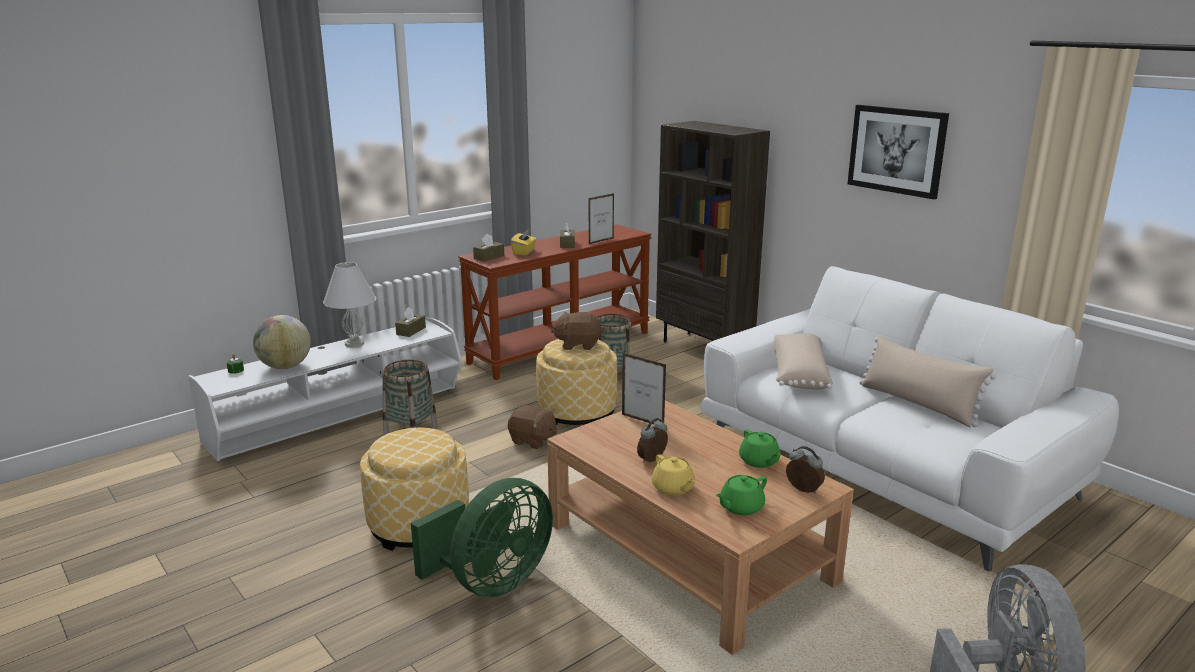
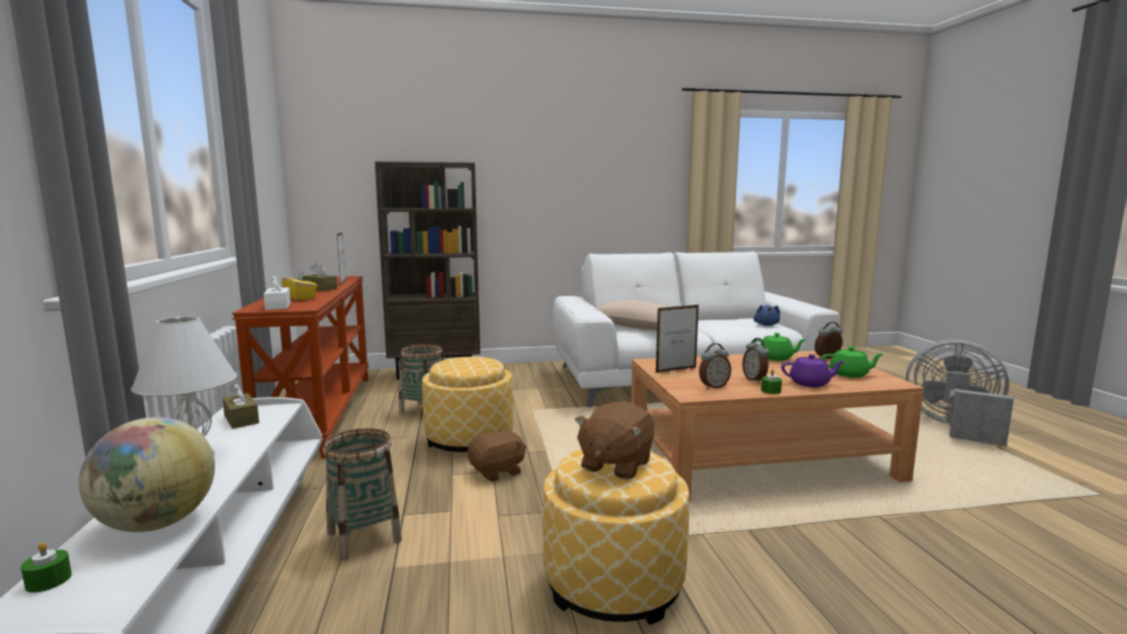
camera: 60 degrees left, 10 degrees down
green fan [411,478,553,597] -> none
brown tissue box [473,234,504,262] -> white tissue box [264,275,291,310]
brown plush toy [551,312,602,350] -> brown plush toy moved to [575,401,654,480]
yellow teapot [652,455,695,495] -> purple teapot [781,354,845,387]
green teapot [716,475,767,516] -> green teapot turned 75 degrees counterclockwise [822,346,883,378]
picture [847,105,949,199] -> none
beige pillow [859,335,996,427] -> none
none -> alarm clock [699,343,731,389]
none -> blue plush toy [754,305,780,326]
none -> green candle [761,369,782,394]

